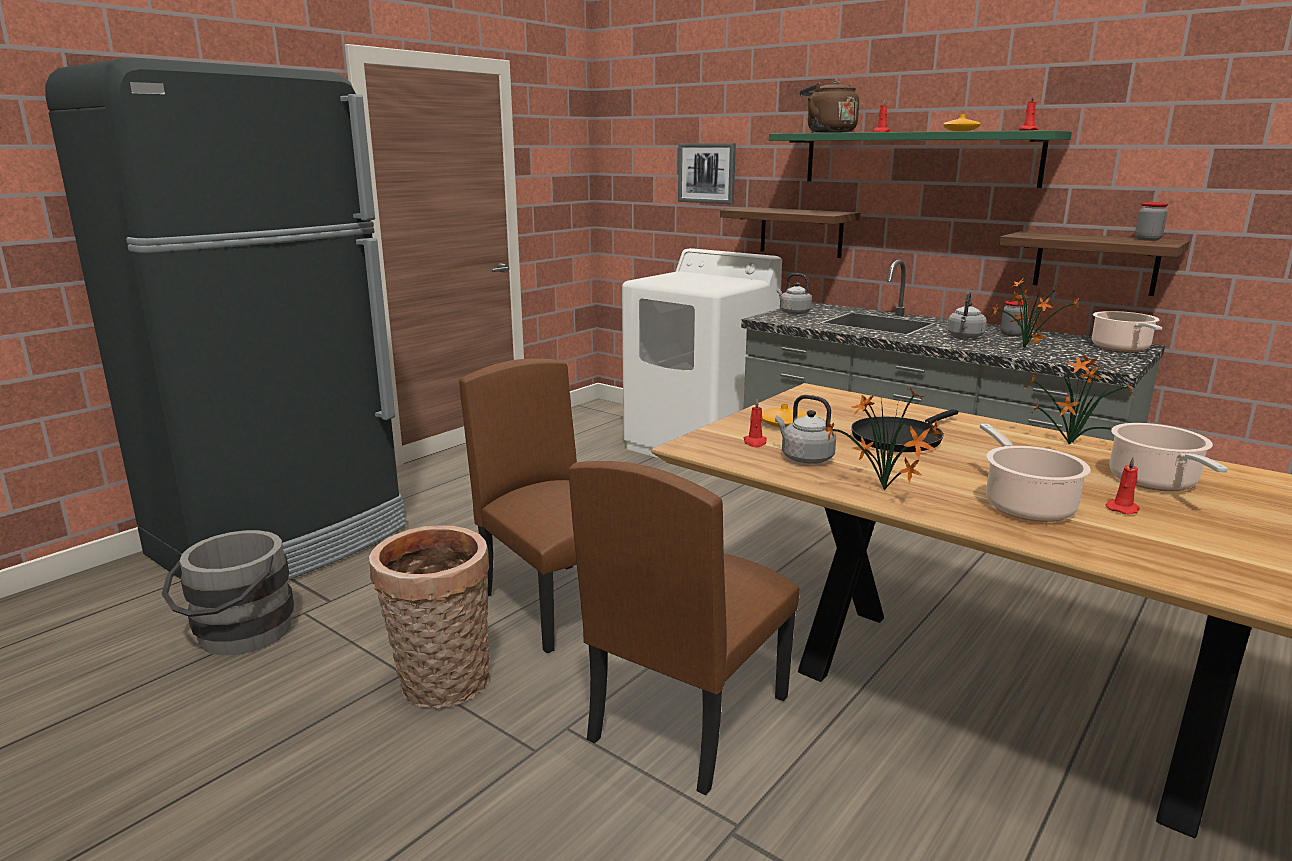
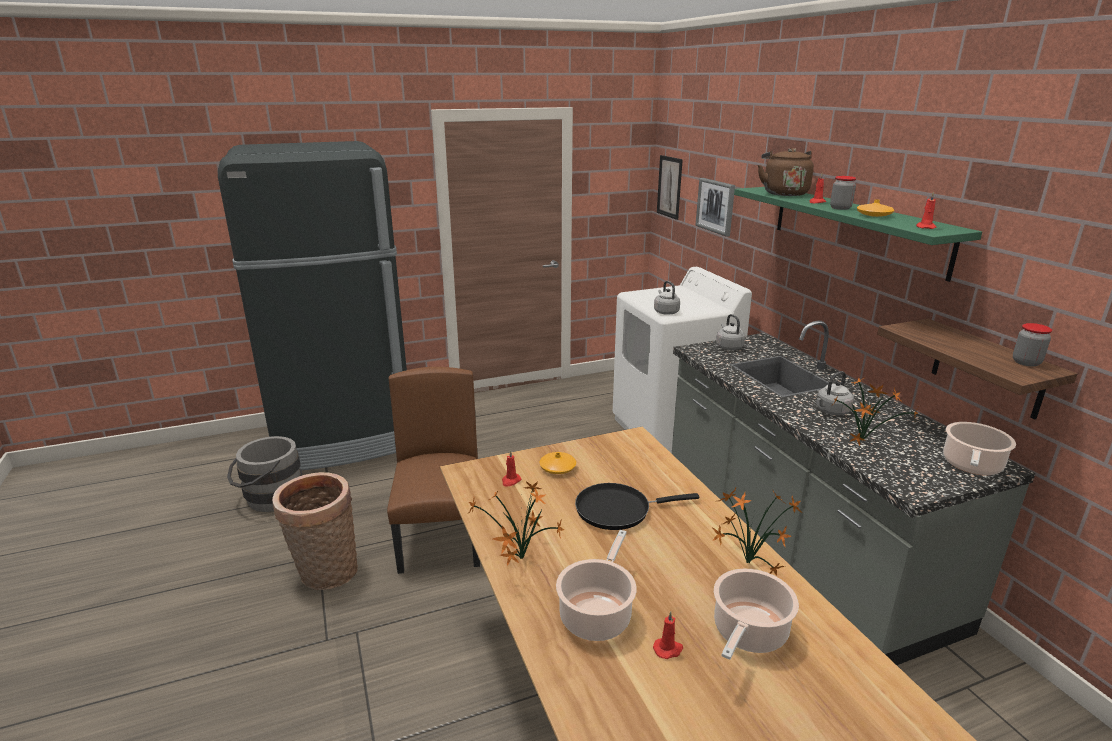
camera: 30 degrees right, 5 degrees up
brown chair [569,461,800,795] -> none
shelf [720,207,860,258] -> none
grey kettle [775,395,836,464] -> grey kettle moved to [654,281,680,315]
jar [1001,301,1028,336] -> jar moved to [830,176,857,210]
none -> picture [657,155,683,220]

